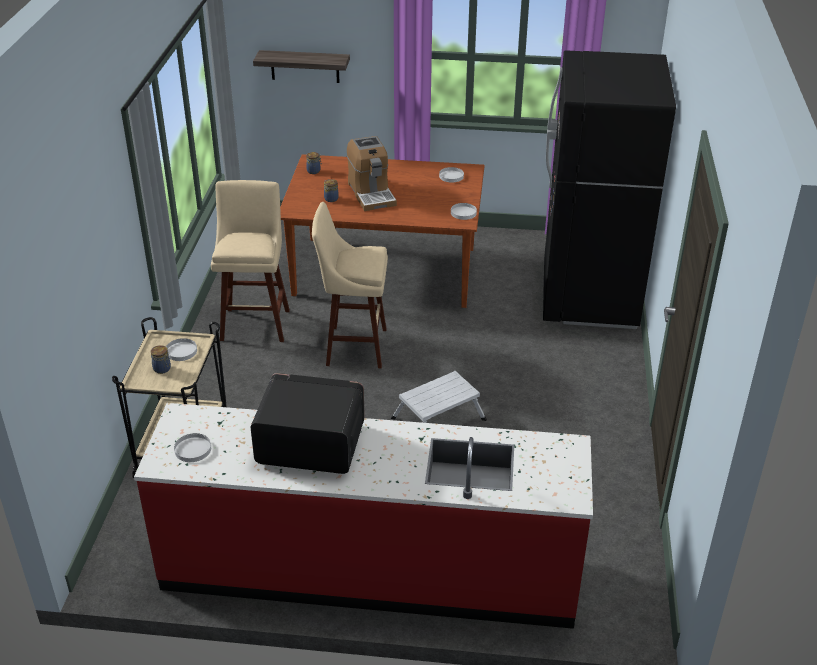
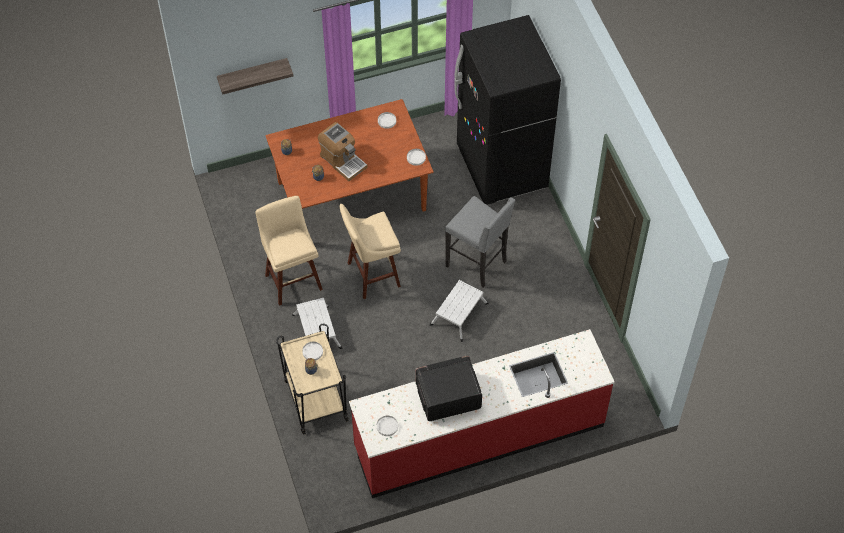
camera: 25 degrees left, 20 degrees up
none -> white step ladder [292,298,342,349]
none -> grey stool [445,196,515,288]

